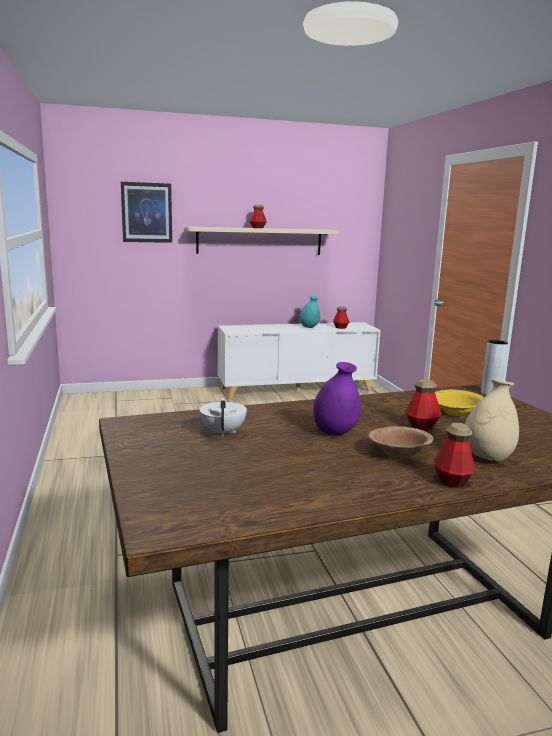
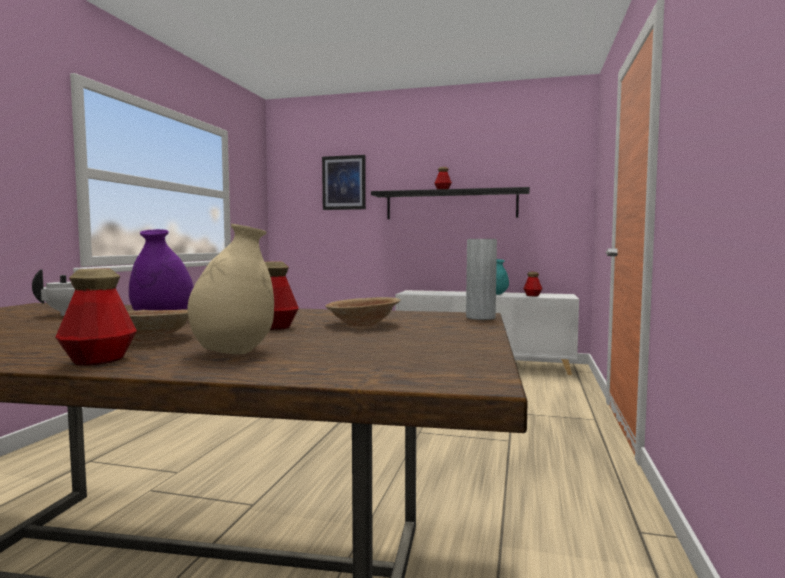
camera: 30 degrees right, 10 degrees down
beige shelf [186,226,339,255] -> black shelf [371,187,530,219]
yellow bowl [435,390,484,416] -> brown bowl [325,297,401,326]

